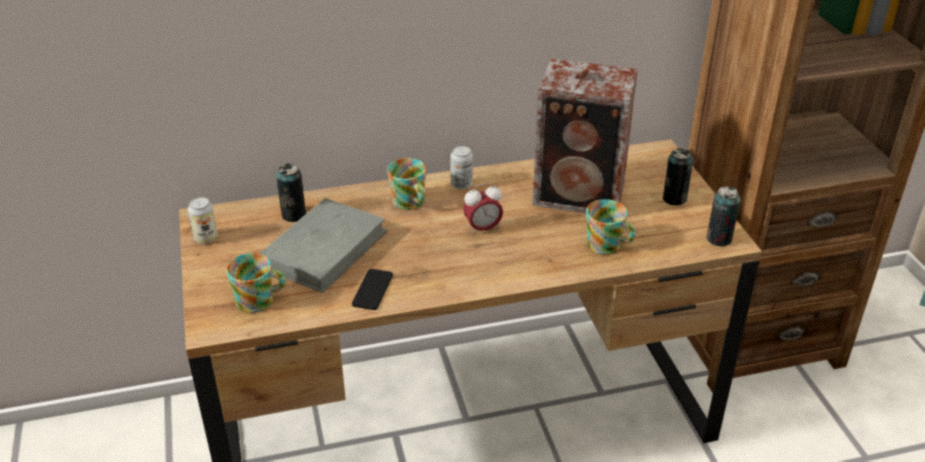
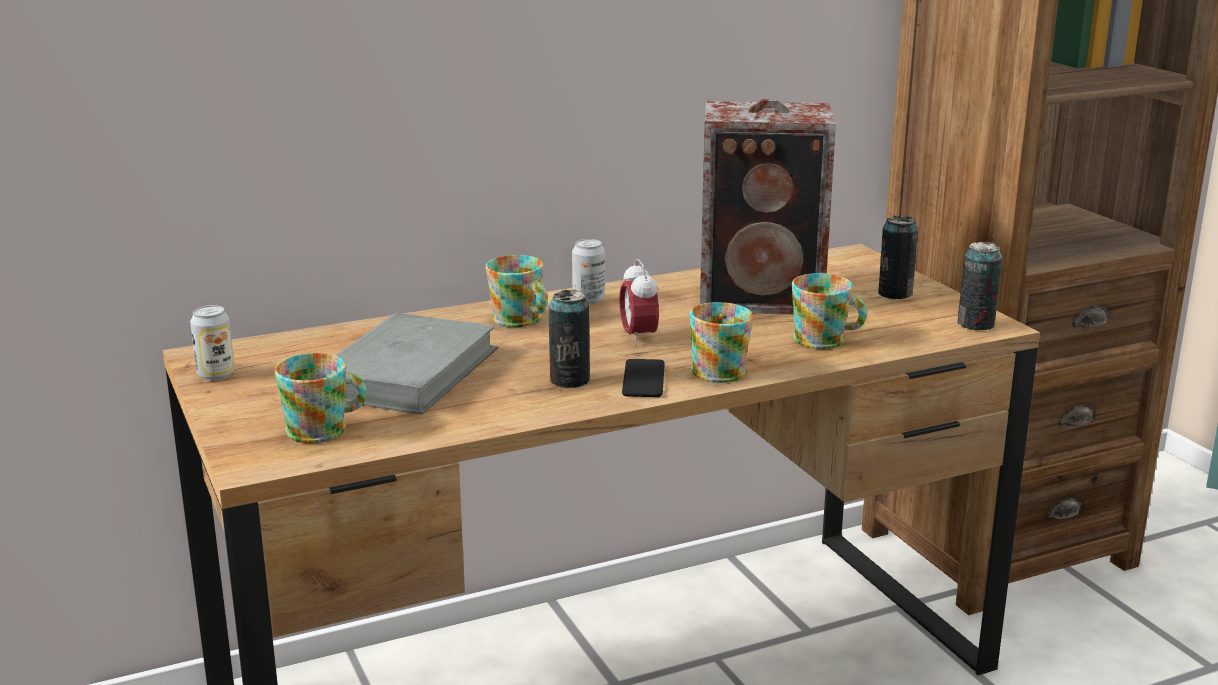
camera: 10 degrees left, 15 degrees down
can [276,164,306,222] -> can moved to [549,290,590,388]
phone [352,269,393,310] -> phone moved to [622,359,665,397]
alarm clock [463,183,503,235] -> alarm clock turned 105 degrees clockwise [619,259,659,346]
none -> mug [689,302,754,383]

